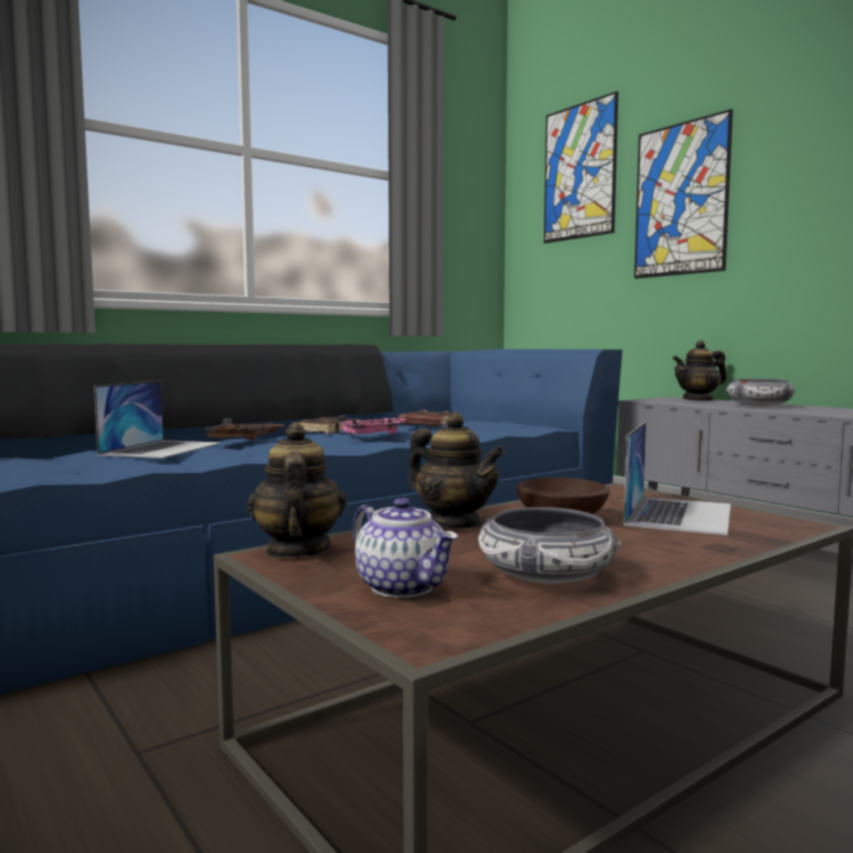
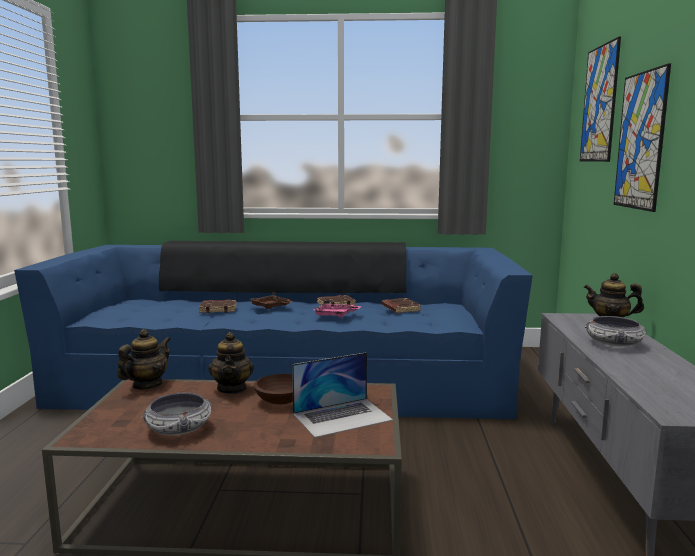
camera: 40 degrees right, 5 degrees up
laptop [94,380,221,458] -> brown book [199,300,237,313]
teapot [353,498,458,598] -> none

